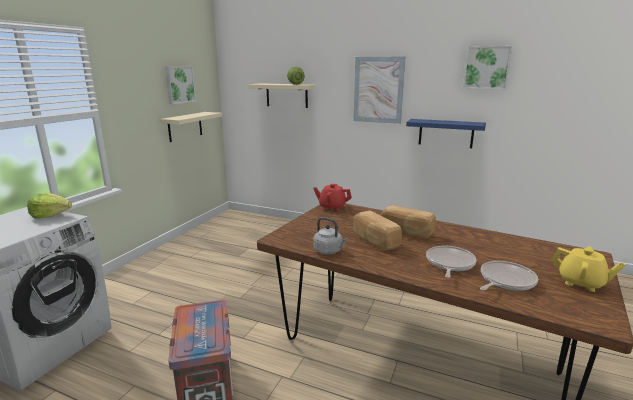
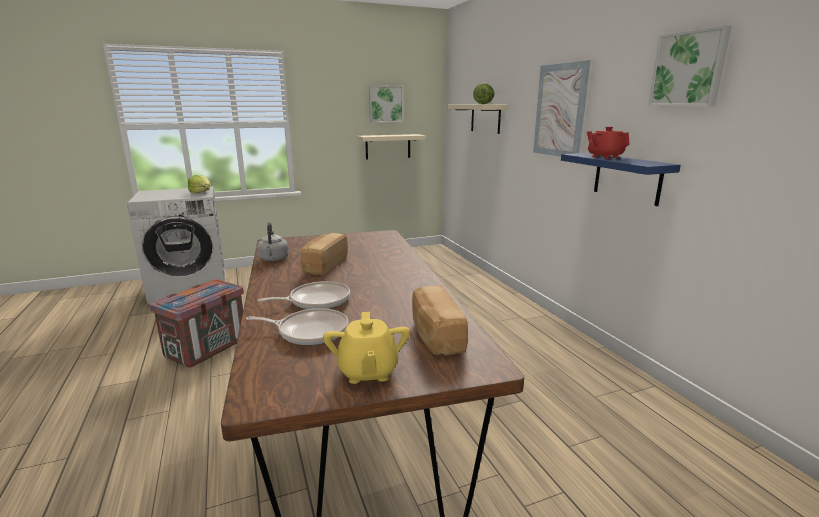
camera: 45 degrees right, 0 degrees up
red teapot [313,184,352,211] -> red teapot moved to [587,126,630,159]
bread [381,205,436,238] -> bread moved to [412,285,468,355]

